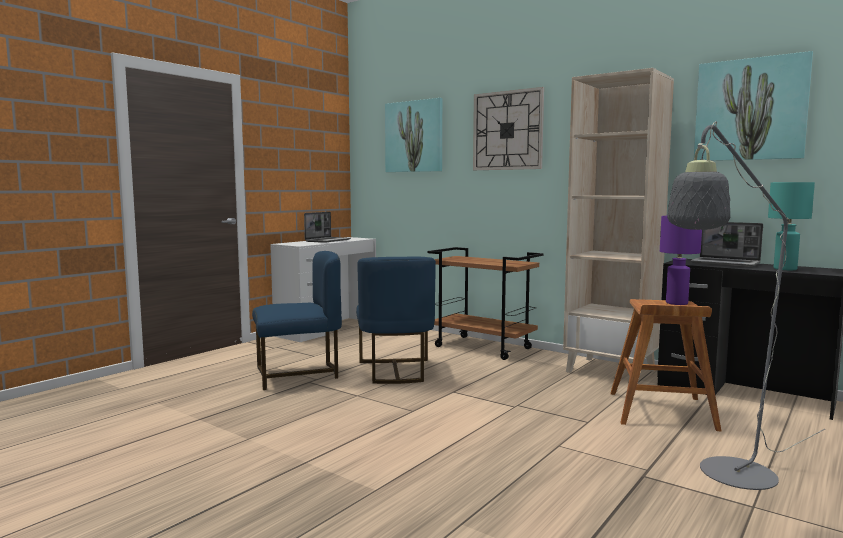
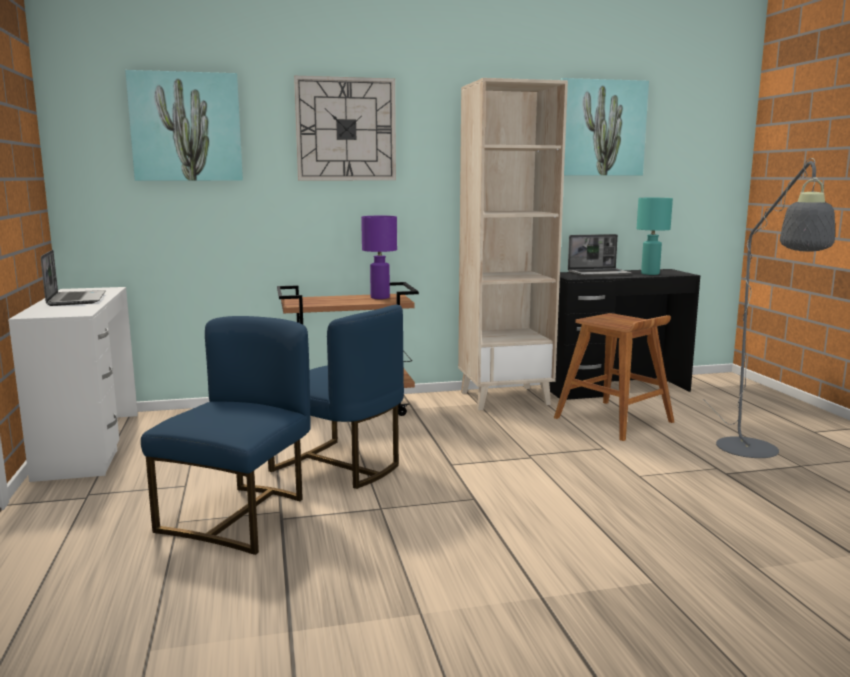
camera: 50 degrees left, 5 degrees up
purple table lamp [660,216,702,305] -> purple table lamp moved to [361,216,397,299]

